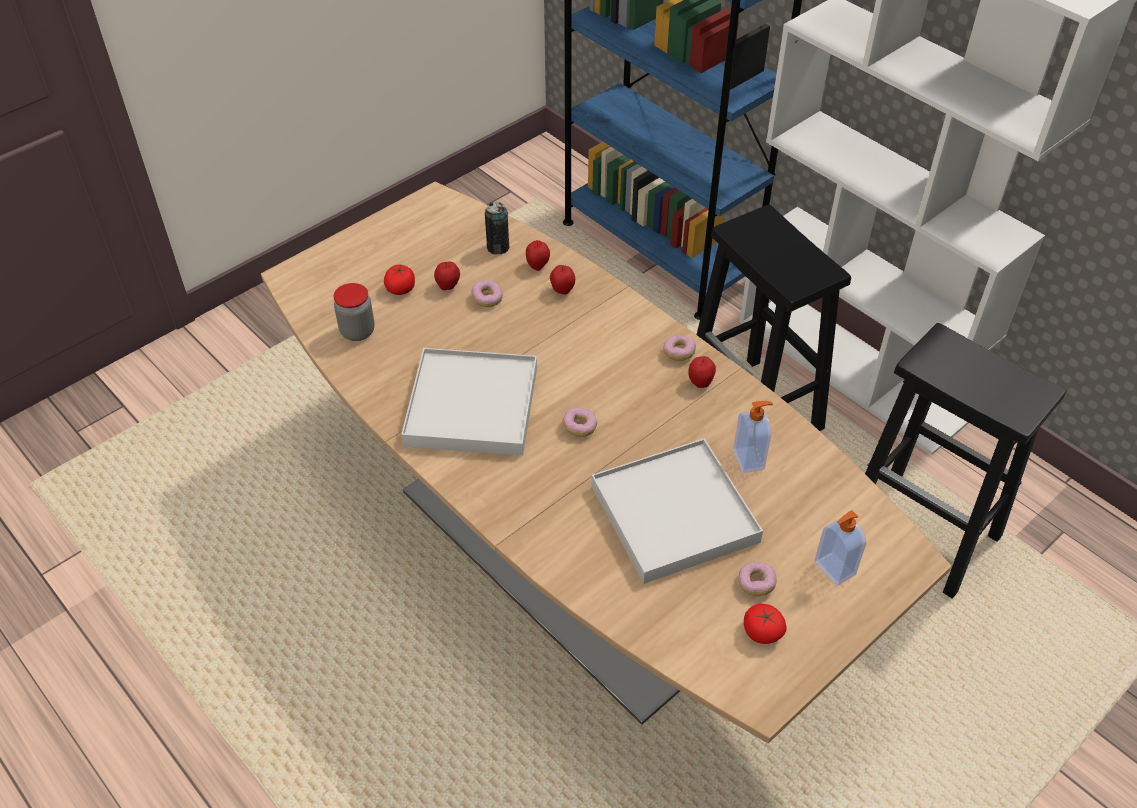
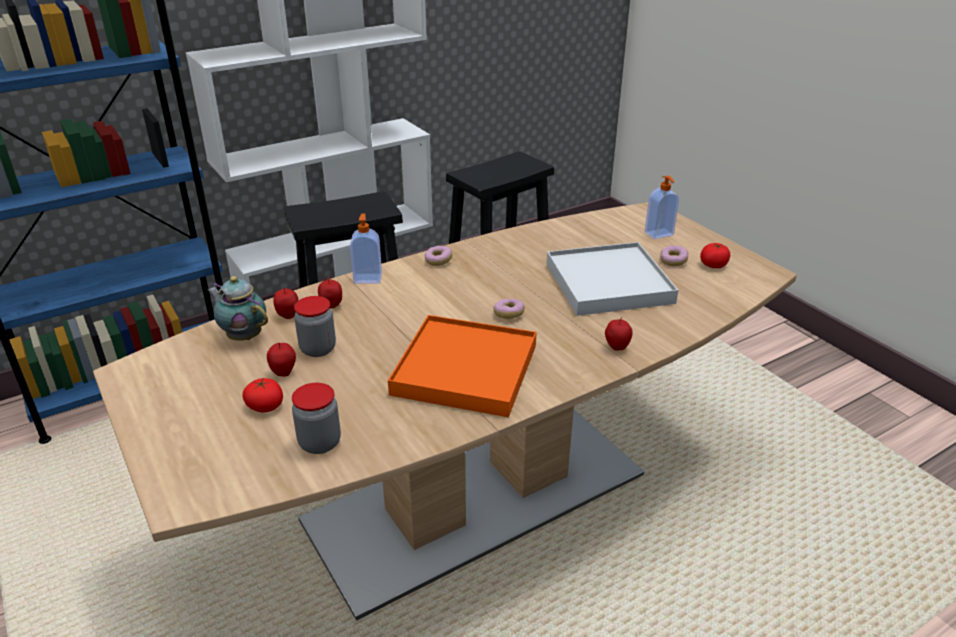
camera: 80 degrees left, 15 degrees down
white tray [401,348,537,456] -> orange tray [388,315,537,417]
donut [471,280,503,307] -> jar [294,296,336,357]
can [485,202,510,254] -> teapot [208,276,268,341]
apple [688,356,716,388] -> apple moved to [605,317,633,350]
soap dispenser [733,401,773,473] -> soap dispenser moved to [350,213,382,284]

